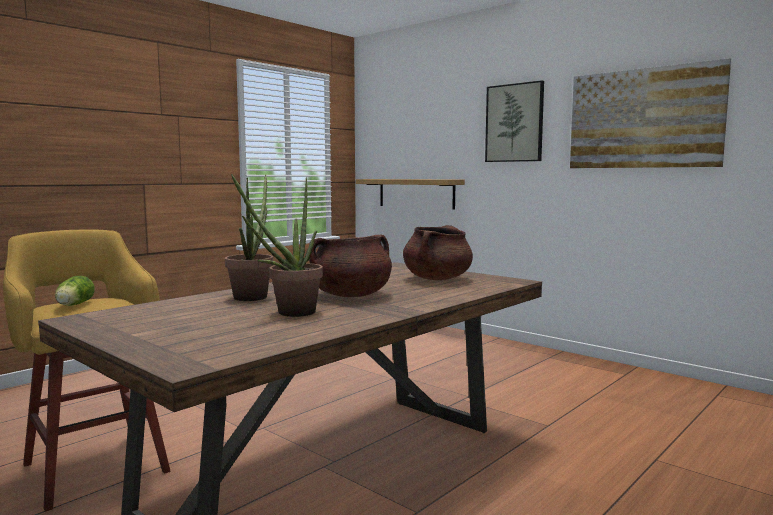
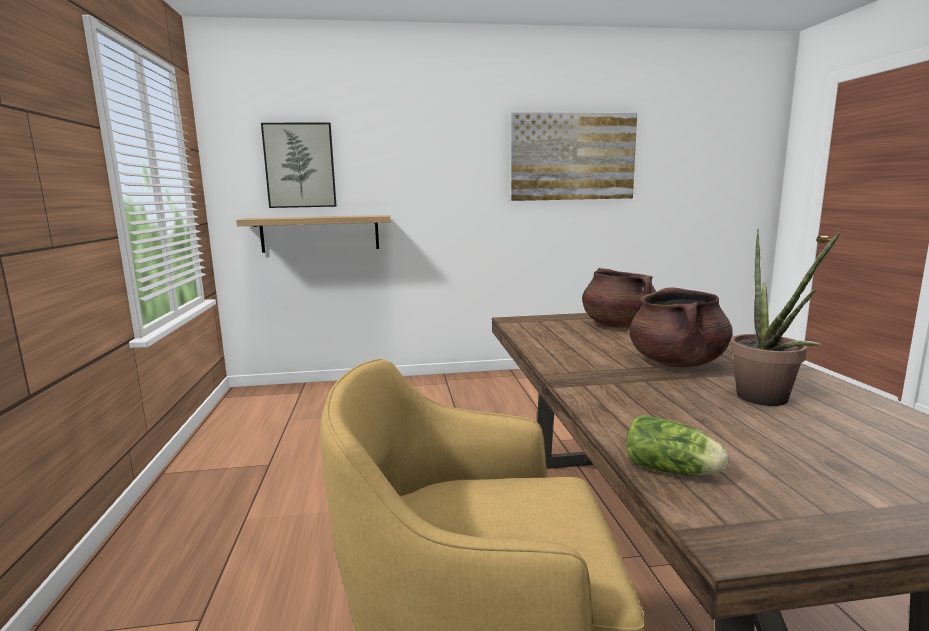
camera: 50 degrees left, 5 degrees up
lettuce [55,276,95,306] -> lettuce moved to [626,415,728,476]
potted plant [225,174,273,301] -> none
picture [485,80,544,162] -> picture moved to [261,123,336,208]

